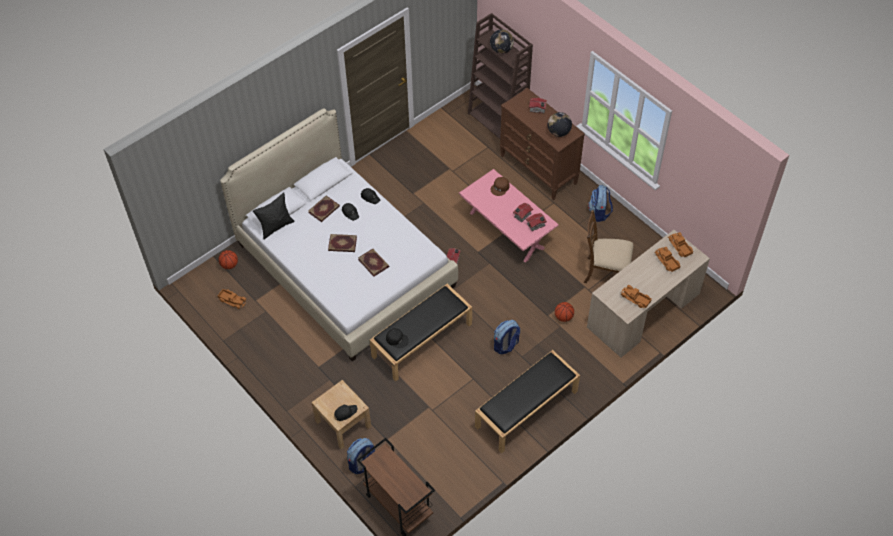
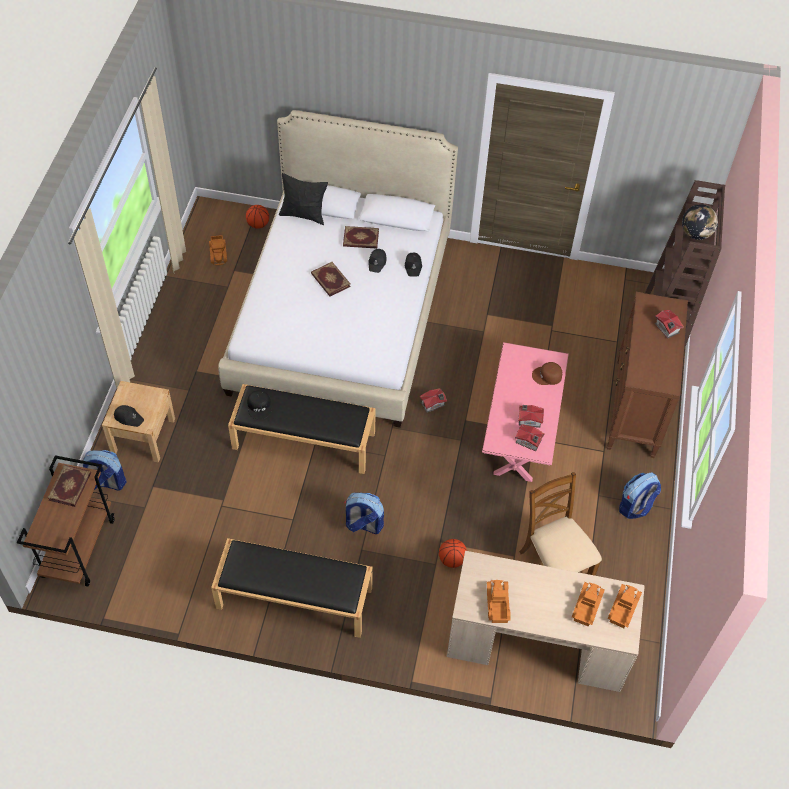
camera: 50 degrees right, 0 degrees up
book [358,249,389,277] -> book moved to [48,465,91,507]
globe [548,112,572,137] -> none

